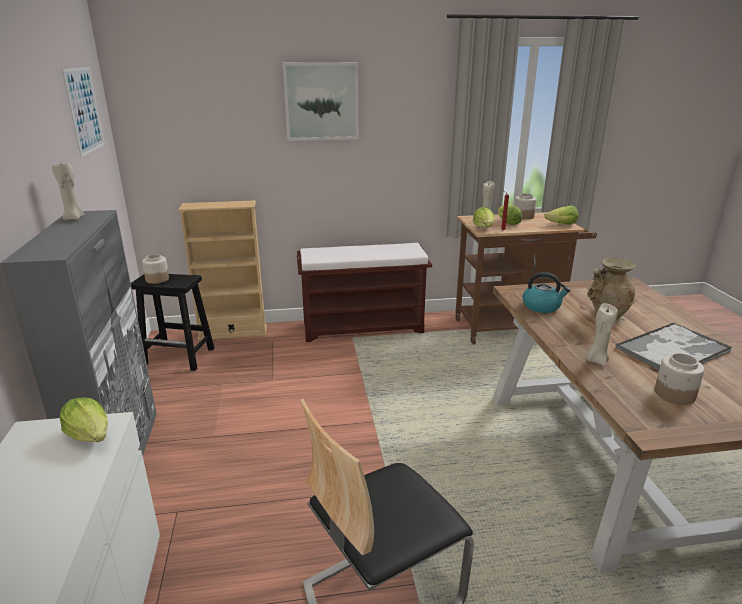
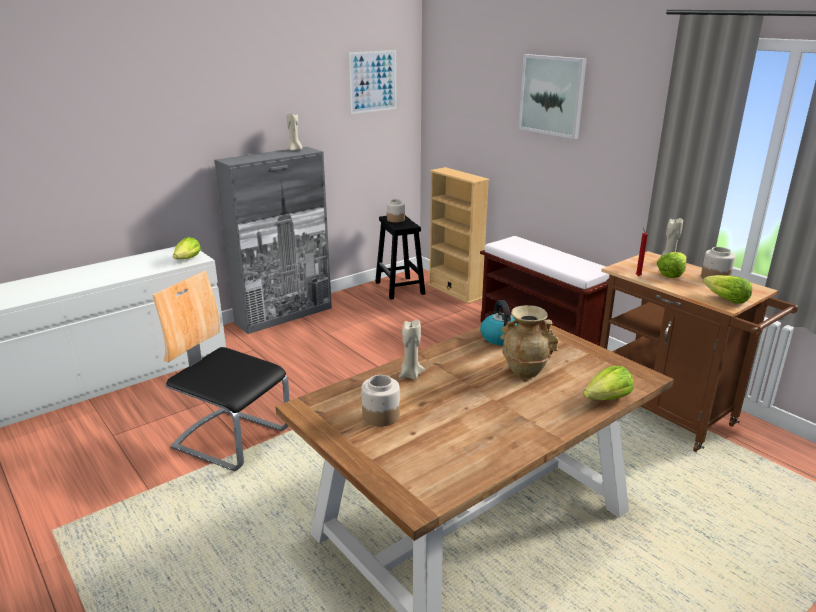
camera: 60 degrees right, 0 degrees up
lettuce [473,207,495,228] -> lettuce moved to [583,366,634,400]
tray [615,322,732,370] -> none

